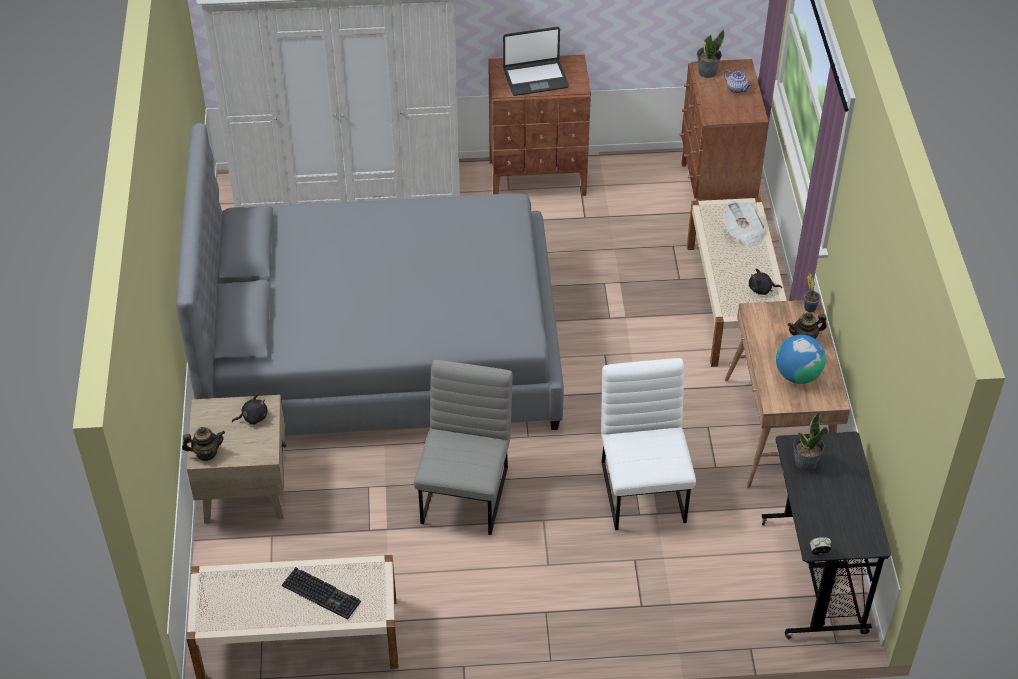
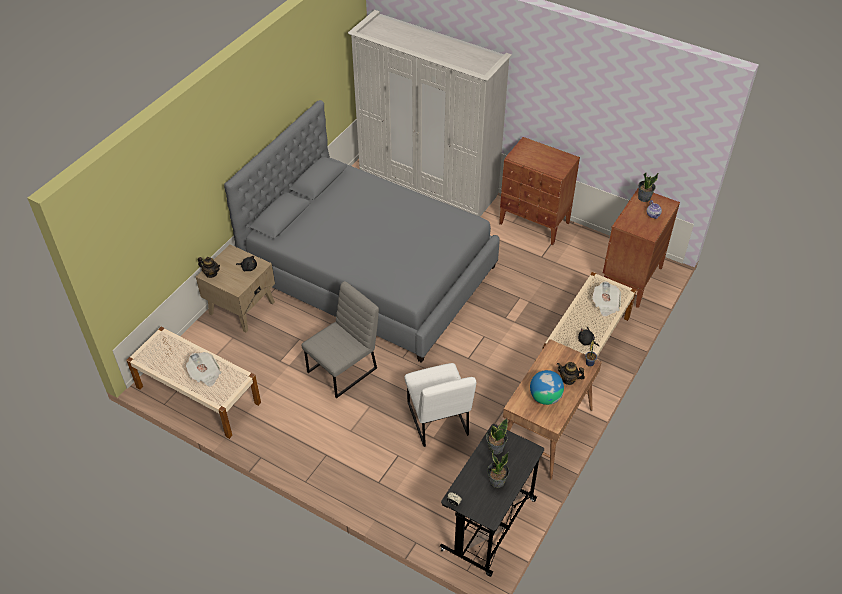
camera: 35 degrees right, 0 degrees up
keyboard [282,567,361,620] -> newspaper [186,352,222,387]
laptop [503,27,569,96] -> none
white chair [601,358,696,530] -> white chair turned 135 degrees clockwise [404,363,477,447]
none -> potted plant [487,451,509,488]

